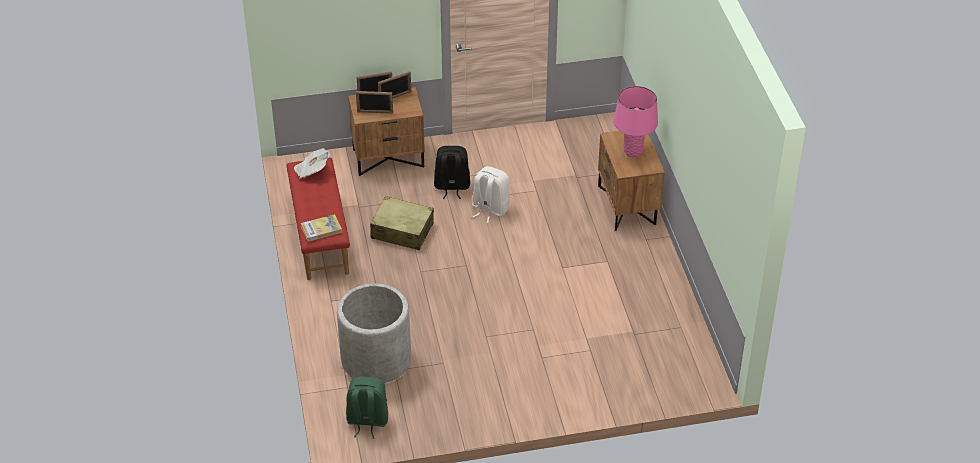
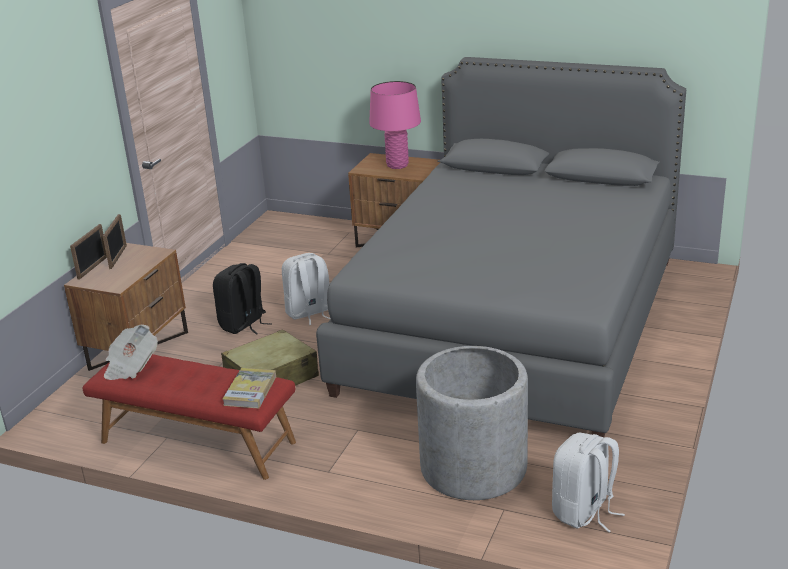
camera: 55 degrees left, 15 degrees down
green backpack [346,376,388,439] -> white backpack [552,433,625,532]
picture frame [356,91,393,114] -> none
none -> grey bed [316,57,686,437]

